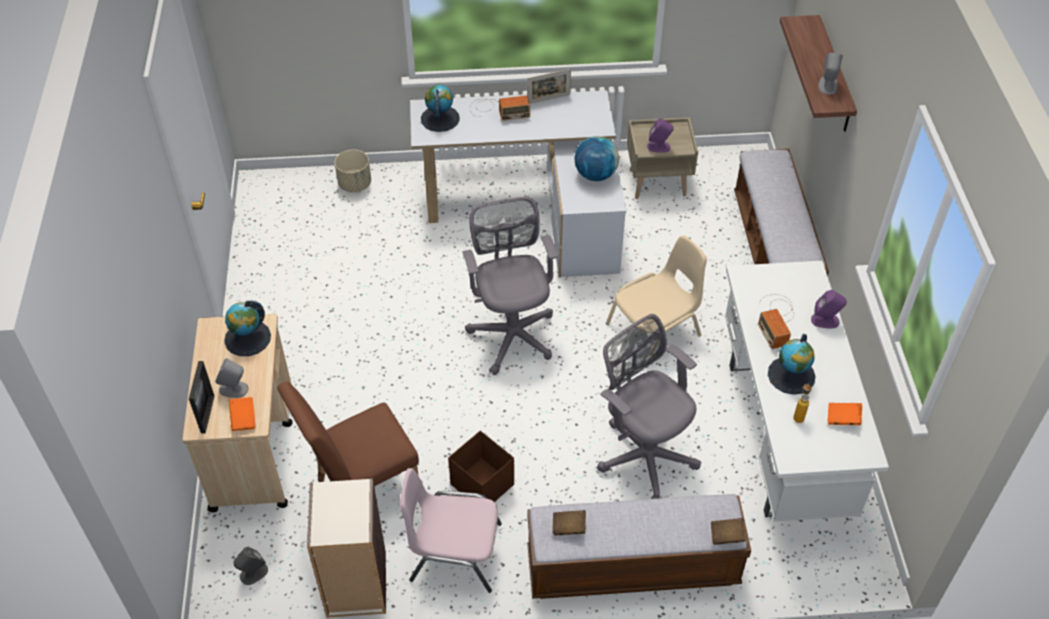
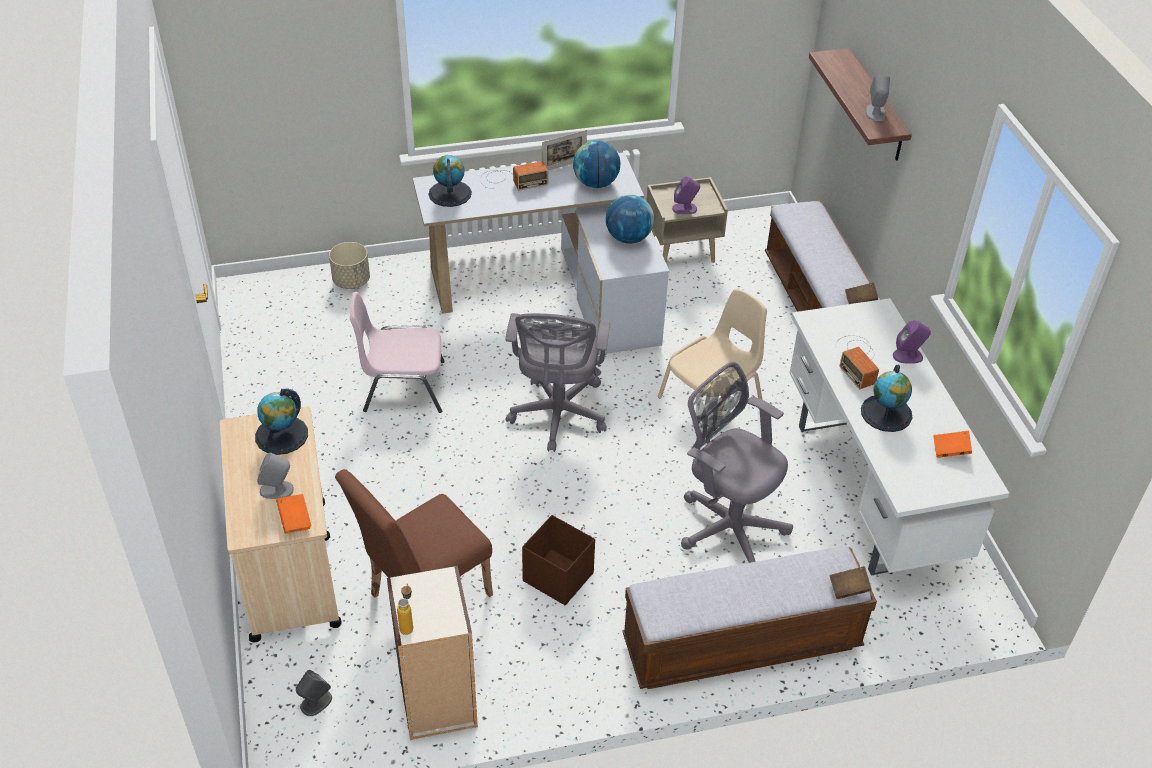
camera: 10 degrees left, 5 degrees down
picture frame [189,361,214,433] -> none
pink chair [400,468,502,593] -> pink chair moved to [350,292,445,413]
grey office chair [462,197,558,375] -> grey office chair turned 150 degrees counterclockwise [505,313,610,452]
brown book [552,510,586,536] -> brown book moved to [845,283,878,304]
bottle [793,383,812,423] -> bottle moved to [397,584,413,635]
none -> globe [573,140,620,188]

